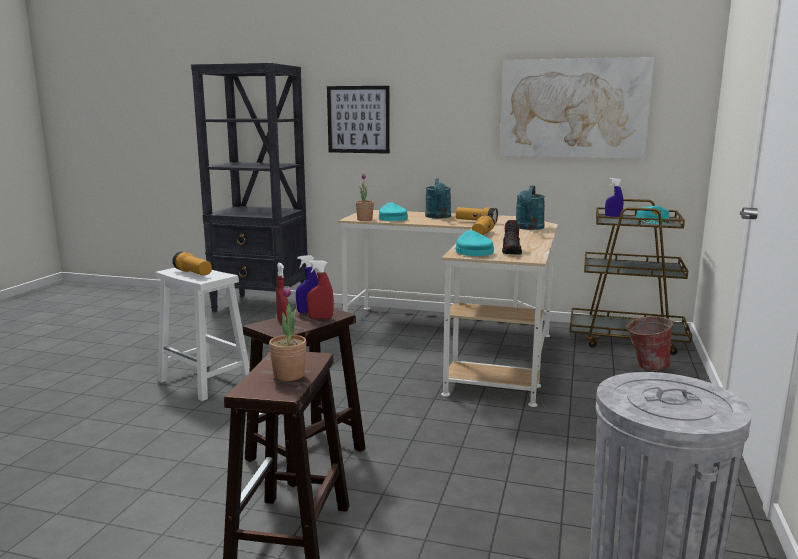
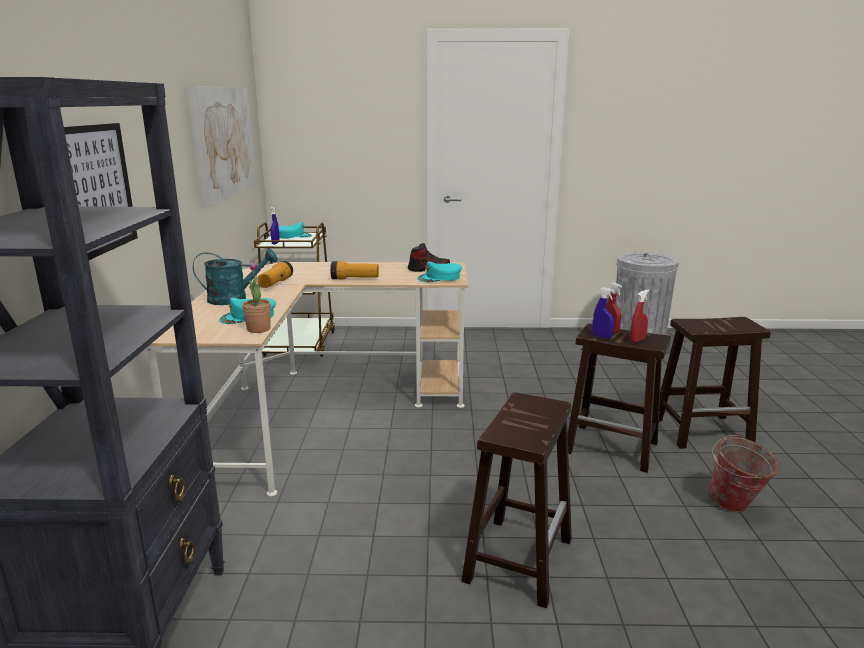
camera: 105 degrees left, 5 degrees up
white stool [156,268,250,401] -> brown stool [461,392,572,608]
flashlight [172,251,212,275] -> none
potted plant [269,286,307,381] -> none
turquoise watering can [516,186,545,230] -> none
bucket [625,316,675,371] -> bucket moved to [708,433,779,512]

